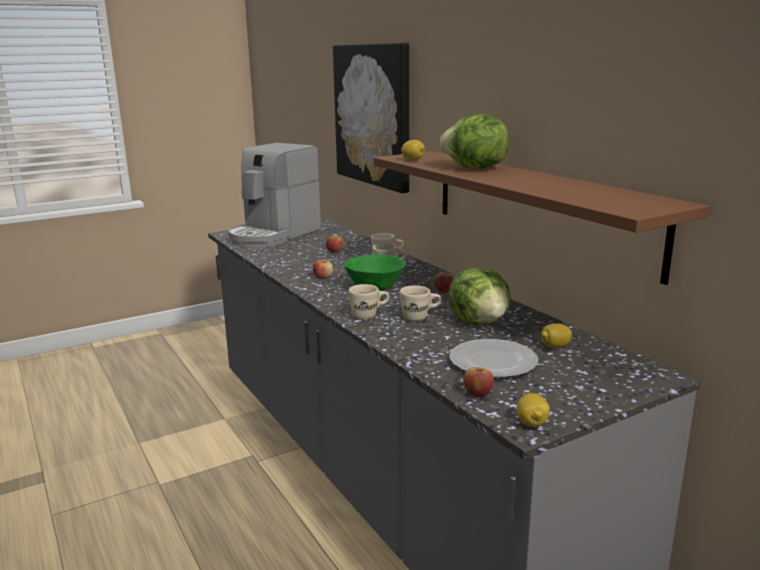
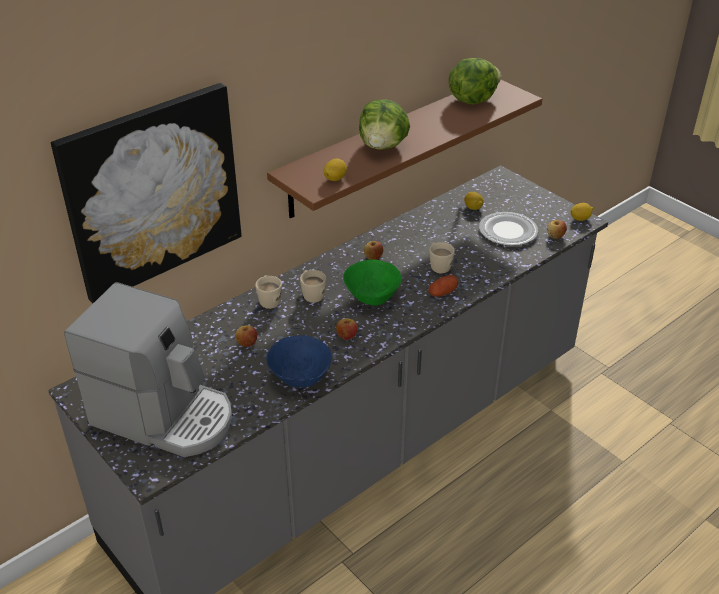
camera: 100 degrees left, 20 degrees up
beige mug [349,284,389,319] -> potato [428,275,458,297]
lettuce [449,268,511,325] -> lettuce moved to [449,58,501,105]
none -> blue bowl [266,335,332,387]

